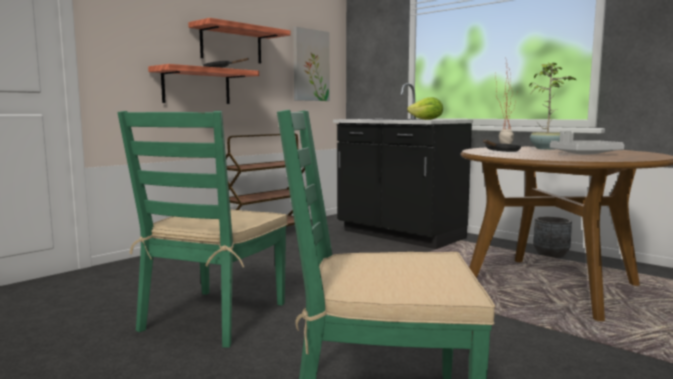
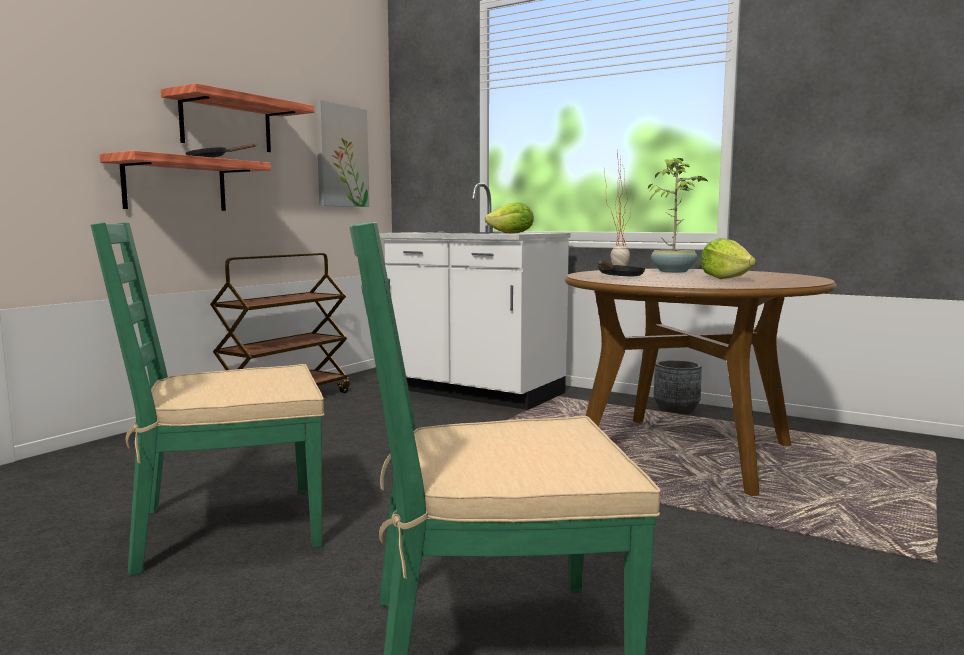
camera: 10 degrees left, 0 degrees up
green chair [117,111,288,348] -> green chair turned 60 degrees clockwise [91,222,324,576]
black counter [333,83,473,249] -> white counter [379,183,571,410]
grey tray [550,131,624,155] -> lettuce [701,238,756,279]

